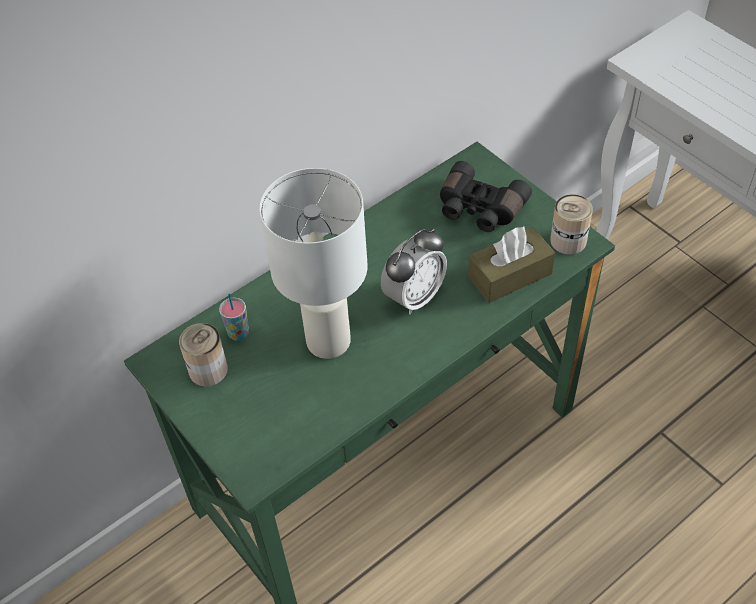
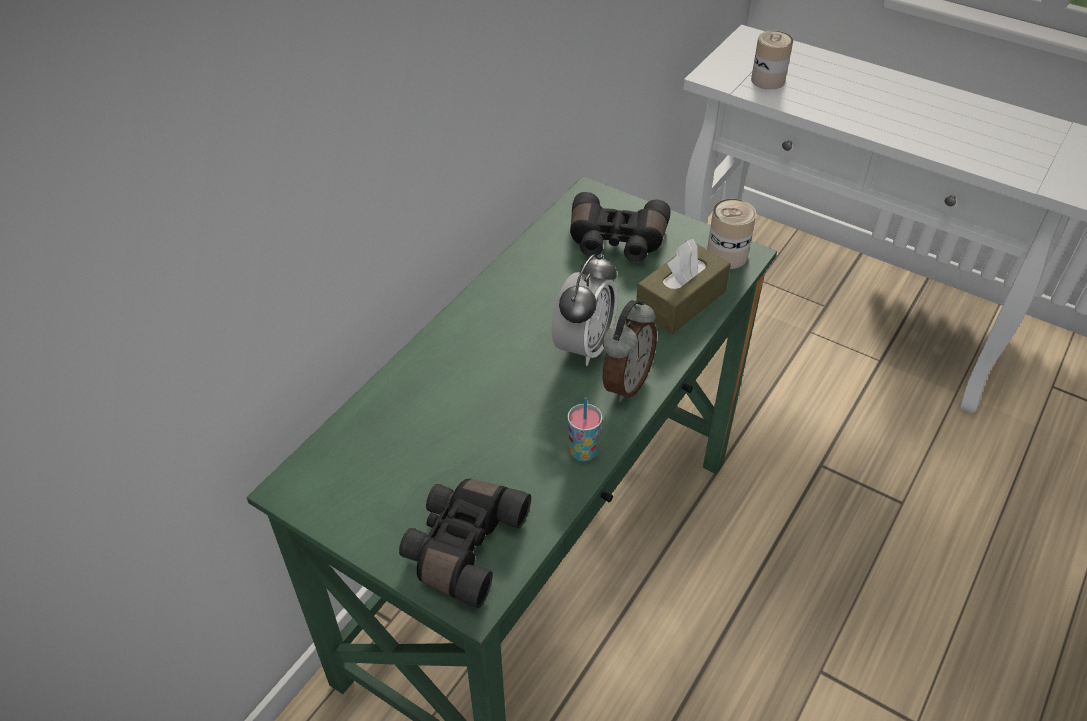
camera: 20 degrees left, 5 degrees down
can [179,323,228,386] -> can moved to [751,31,793,90]
cup [219,293,249,341] -> cup moved to [567,397,603,462]
white table lamp [259,168,368,359] -> none
none -> black binoculars [399,479,531,608]
none -> alarm clock [603,300,657,402]

